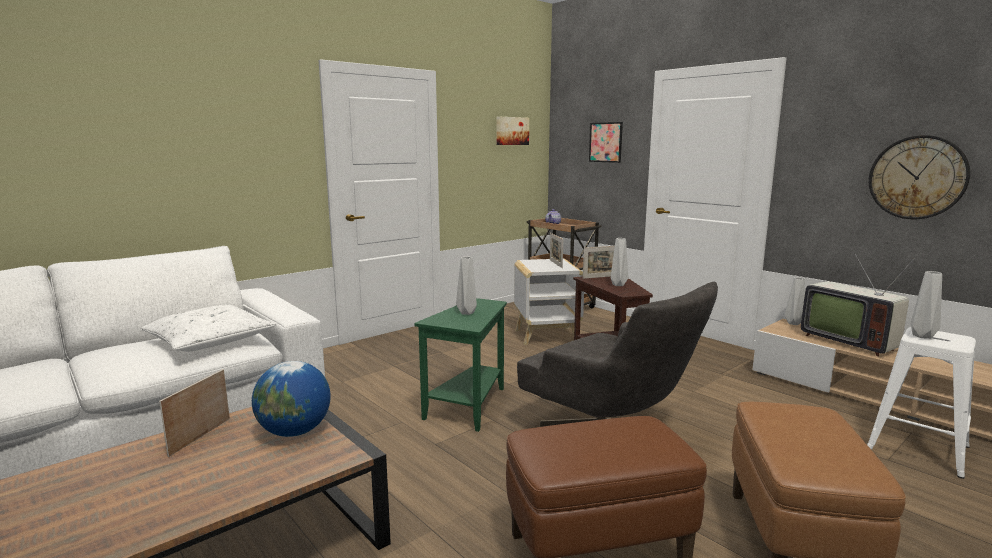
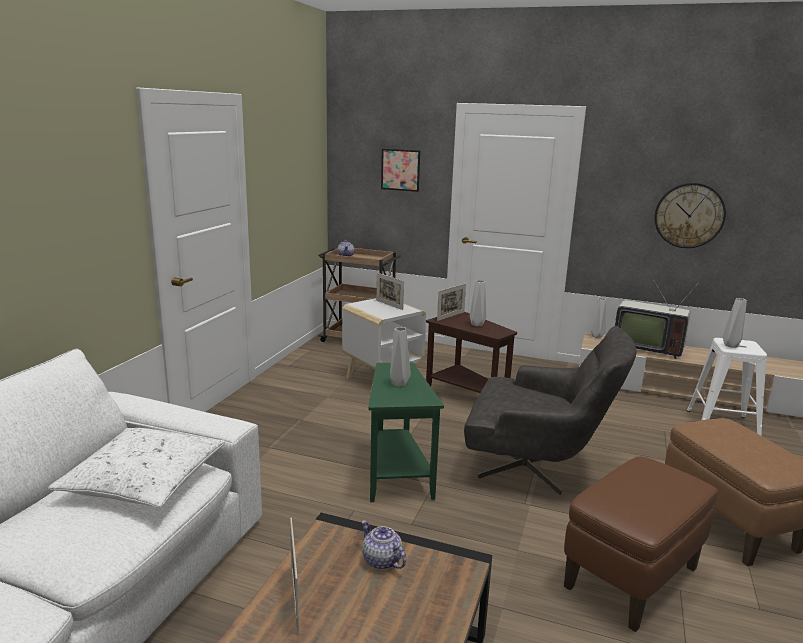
camera: 30 degrees left, 5 degrees up
globe [252,361,331,437] -> teapot [361,520,406,570]
picture [496,117,529,145] -> none

